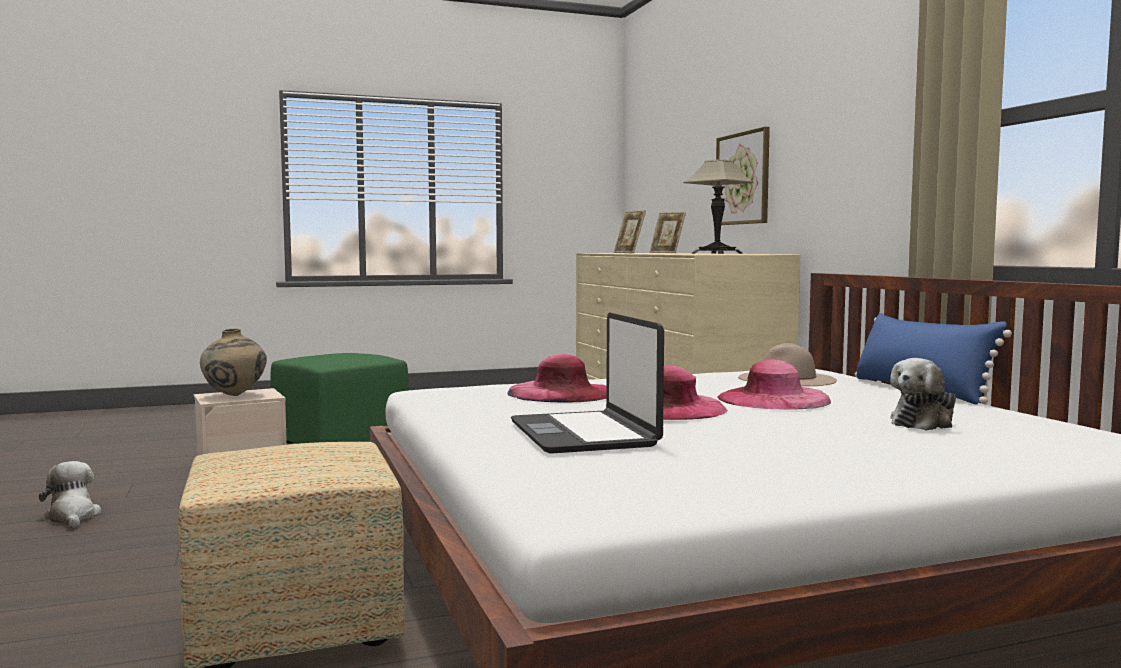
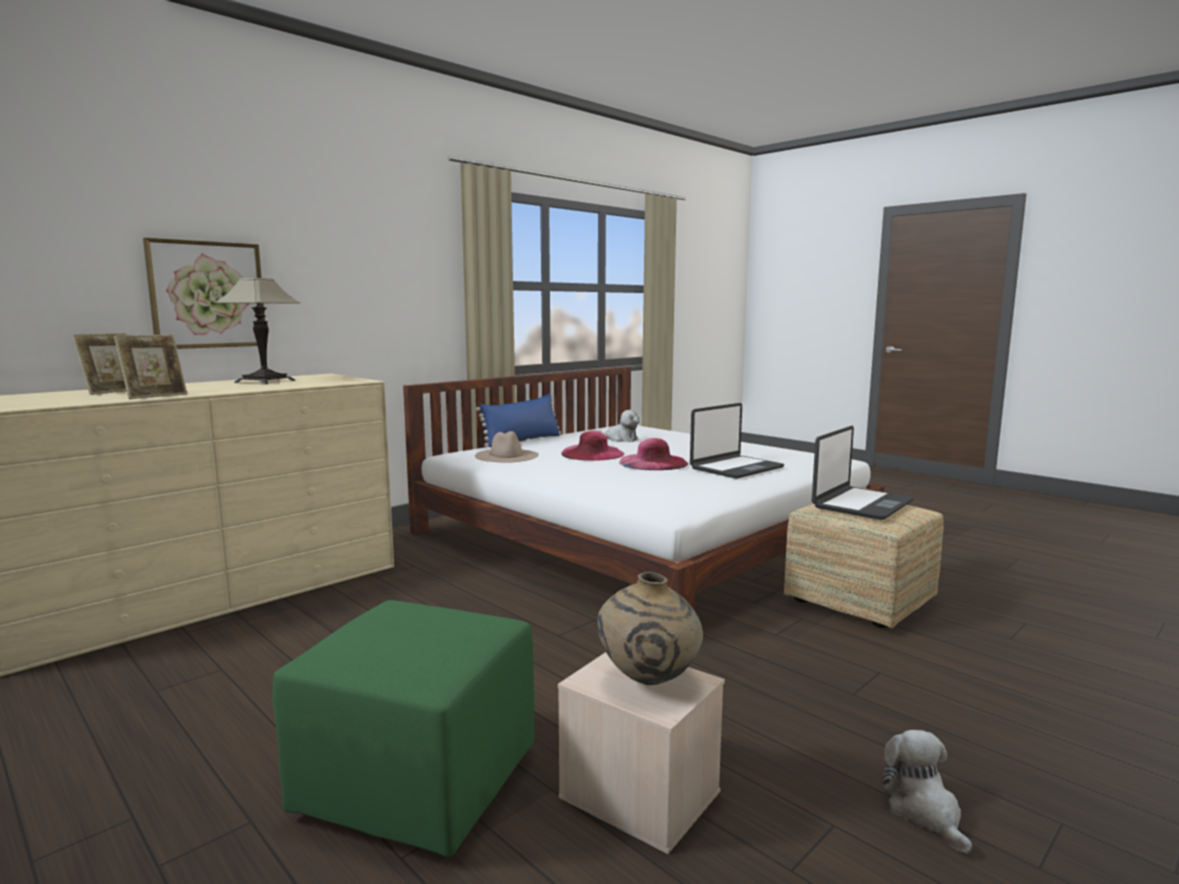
camera: 115 degrees left, 5 degrees up
plush toy [39,461,101,528] -> plush toy turned 135 degrees clockwise [882,730,972,854]
pink hat [507,354,606,402] -> none
none -> laptop [811,426,914,520]

